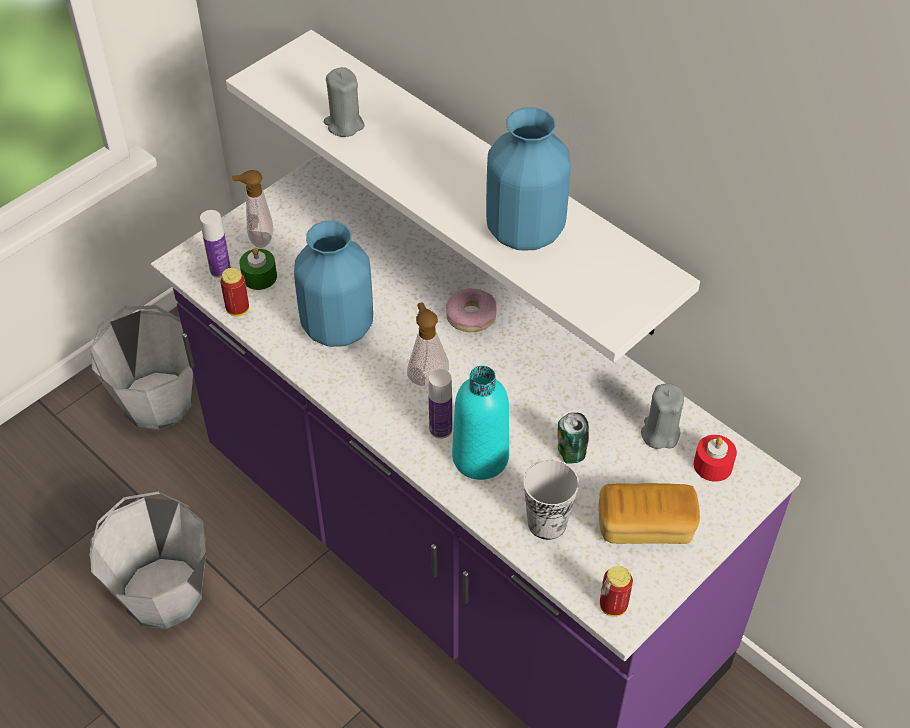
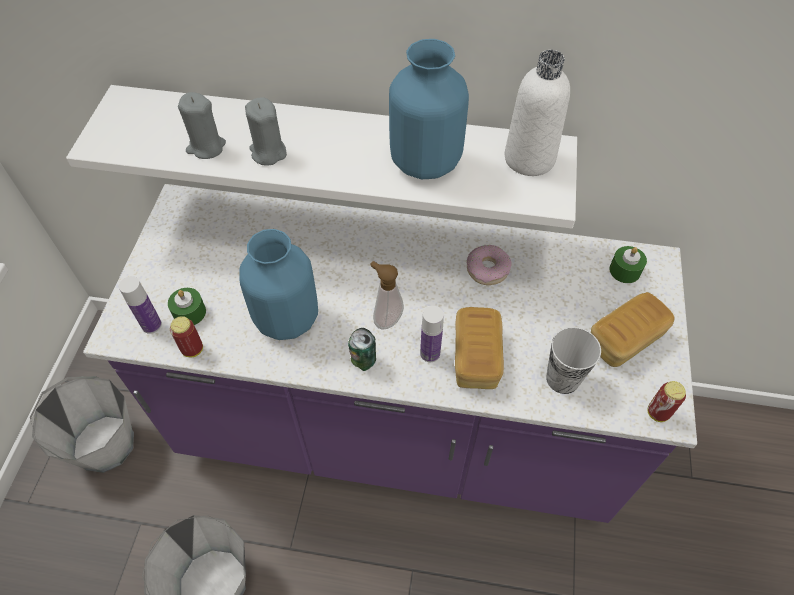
camera: 35 degrees left, 5 degrees up
soap dispenser [232,170,273,248] -> none
donut [446,288,497,332] -> donut moved to [467,245,512,285]
turquoise bottle [452,366,509,480] -> bread [455,307,504,389]
can [557,413,589,464] -> can moved to [348,328,376,371]
grey candle [641,383,684,449] -> grey candle moved to [245,97,287,166]
red candle [694,435,737,482] -> green candle [609,246,647,283]
none -> white bottle [505,50,570,176]

